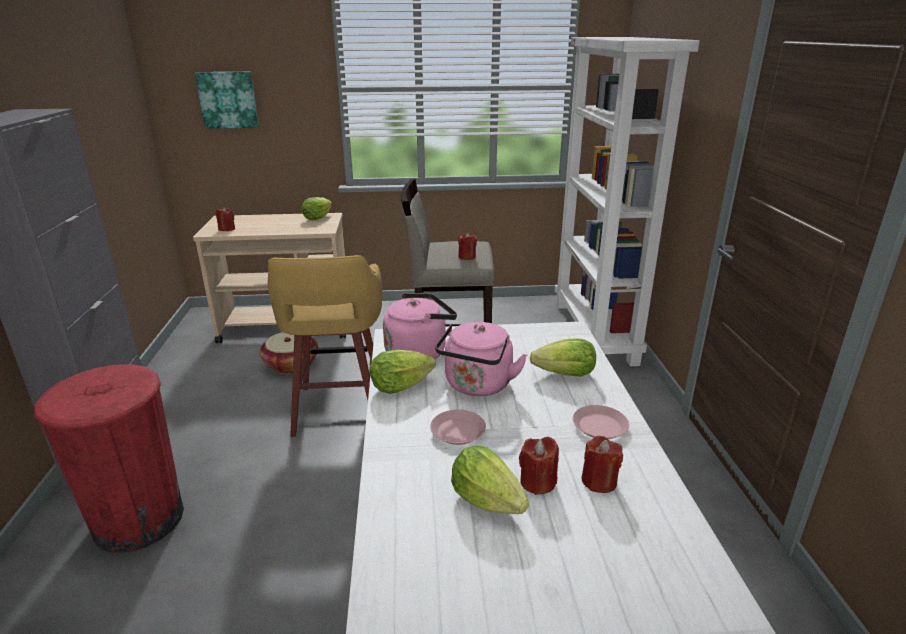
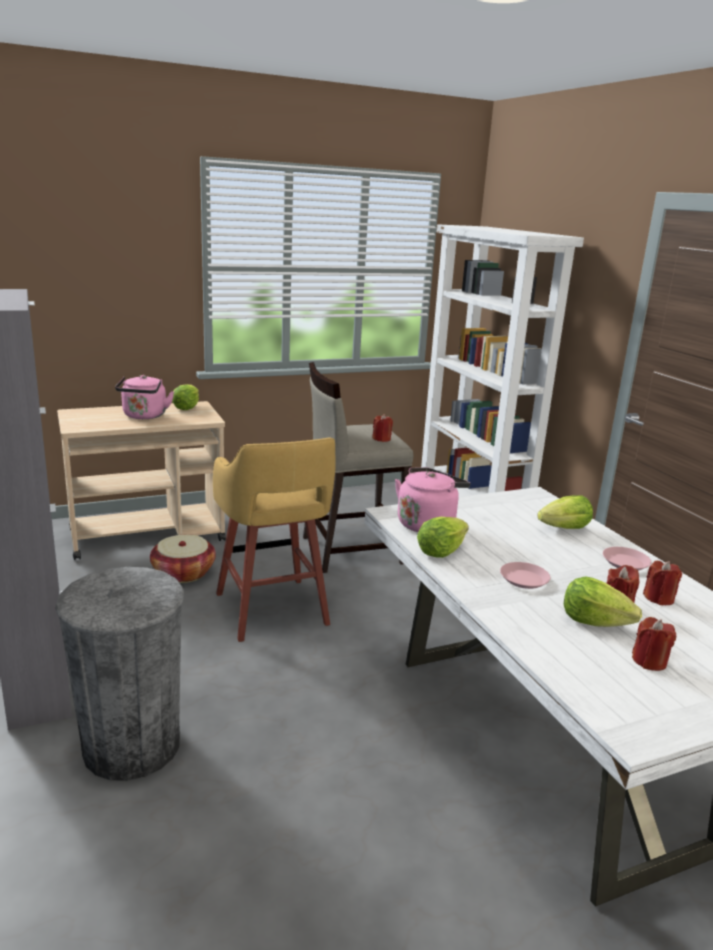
camera: 20 degrees left, 5 degrees down
red trash can [34,364,184,553] -> grey trash can [55,567,184,781]
picture [195,72,259,128] -> none
red candle [216,207,235,231] -> red candle moved to [632,617,676,671]
pink kettle [435,322,527,396] -> pink kettle moved to [115,375,174,419]

